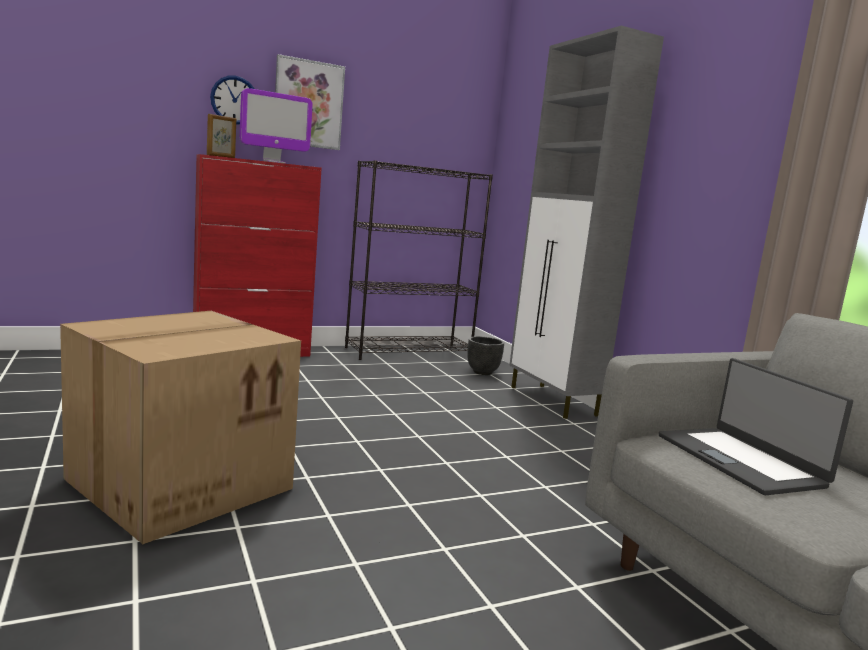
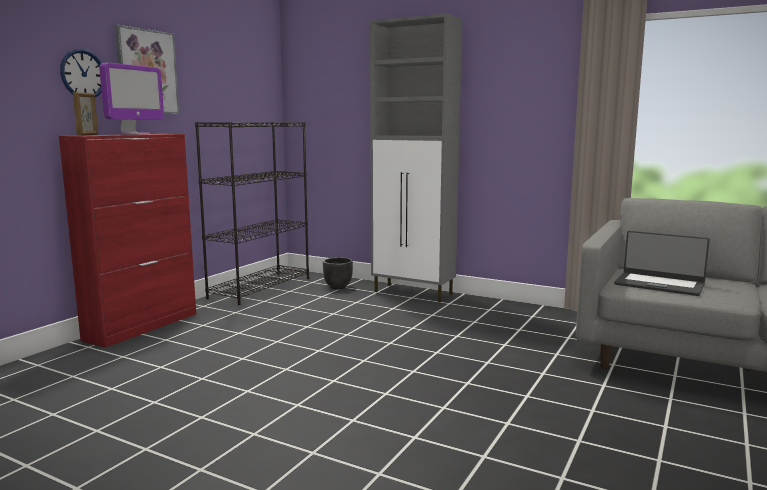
camera: 35 degrees left, 0 degrees up
cardboard box [60,311,301,544] -> none

